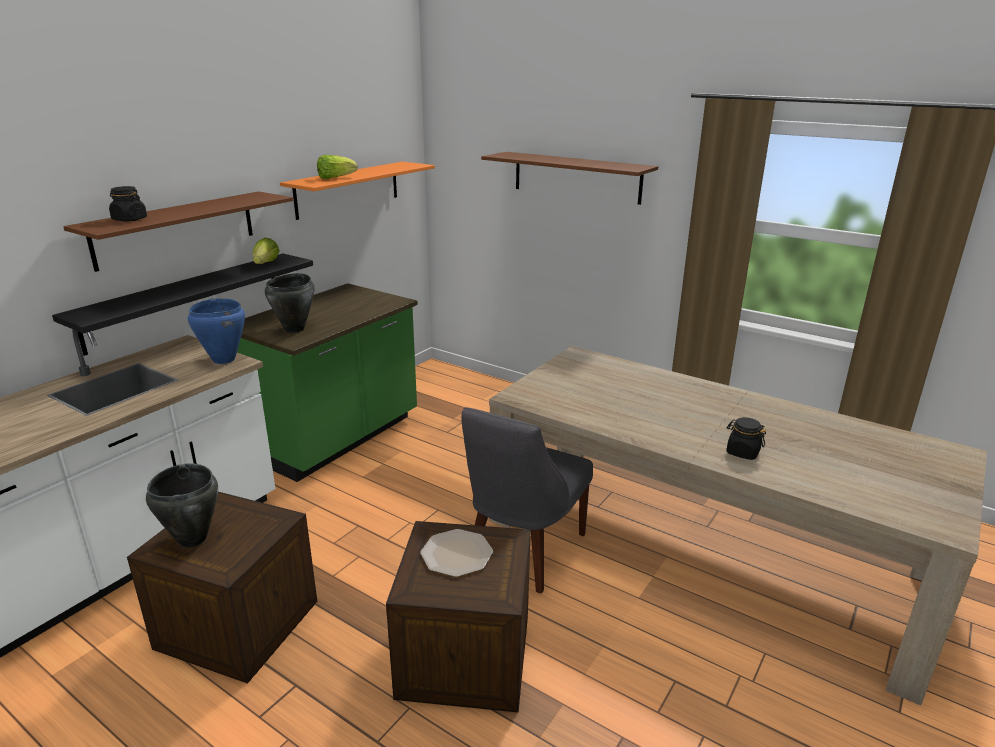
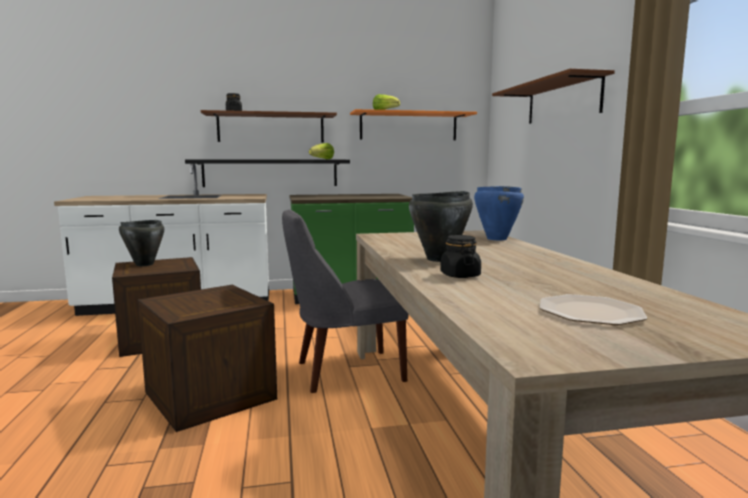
camera: 45 degrees right, 15 degrees down
blue cooking pot [188,298,245,364] -> blue cooking pot moved to [474,186,524,240]
black cooking pot [265,273,314,333] -> black cooking pot moved to [409,191,473,262]
plate [420,529,493,577] -> plate moved to [540,294,647,325]

